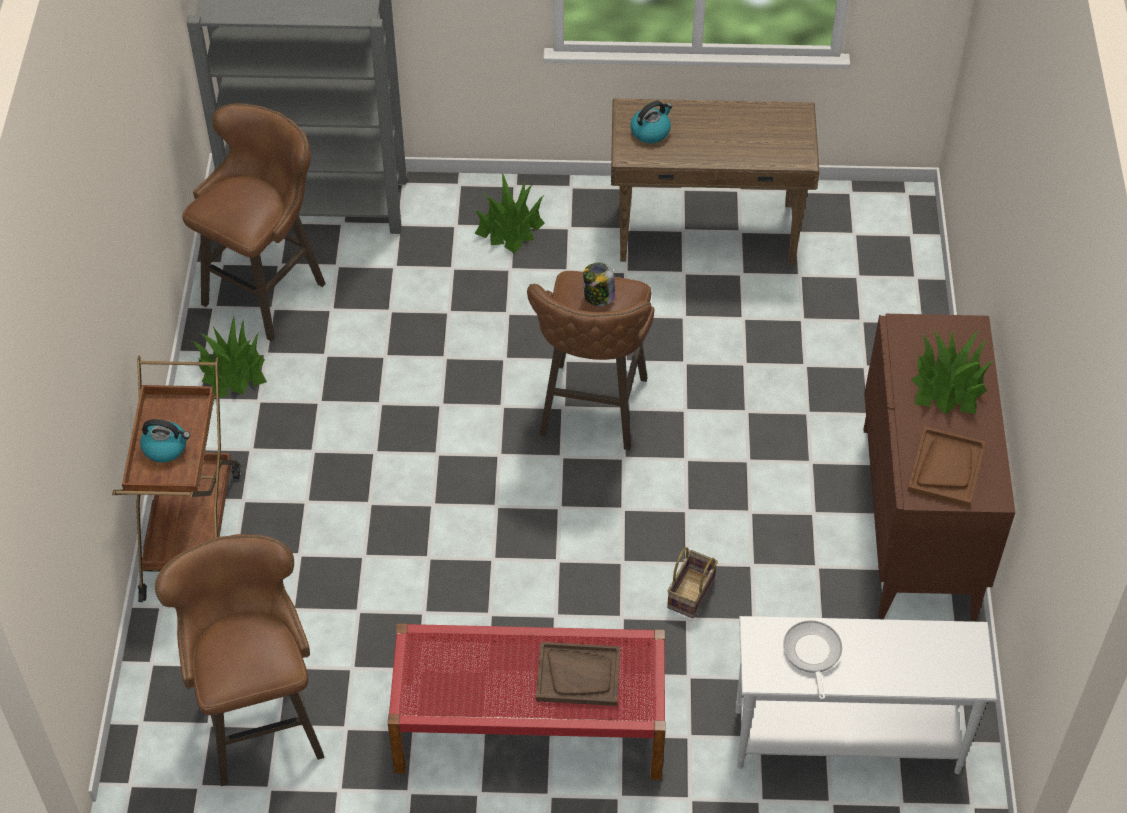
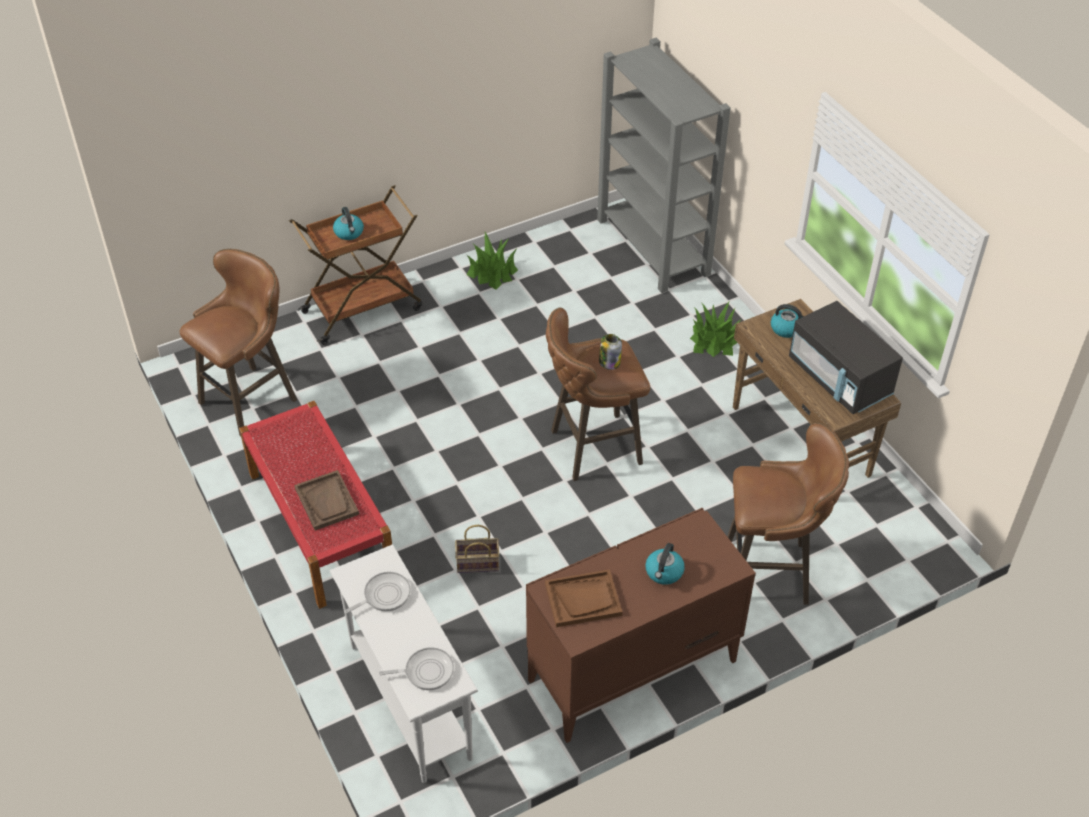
camera: 60 degrees right, 5 degrees down
brown stool [182,103,326,342] -> brown stool moved to [727,423,849,605]
potted plant [912,329,994,414] -> kettle [645,543,685,585]
none -> frying pan [379,647,454,690]
none -> black microwave [789,301,903,414]

